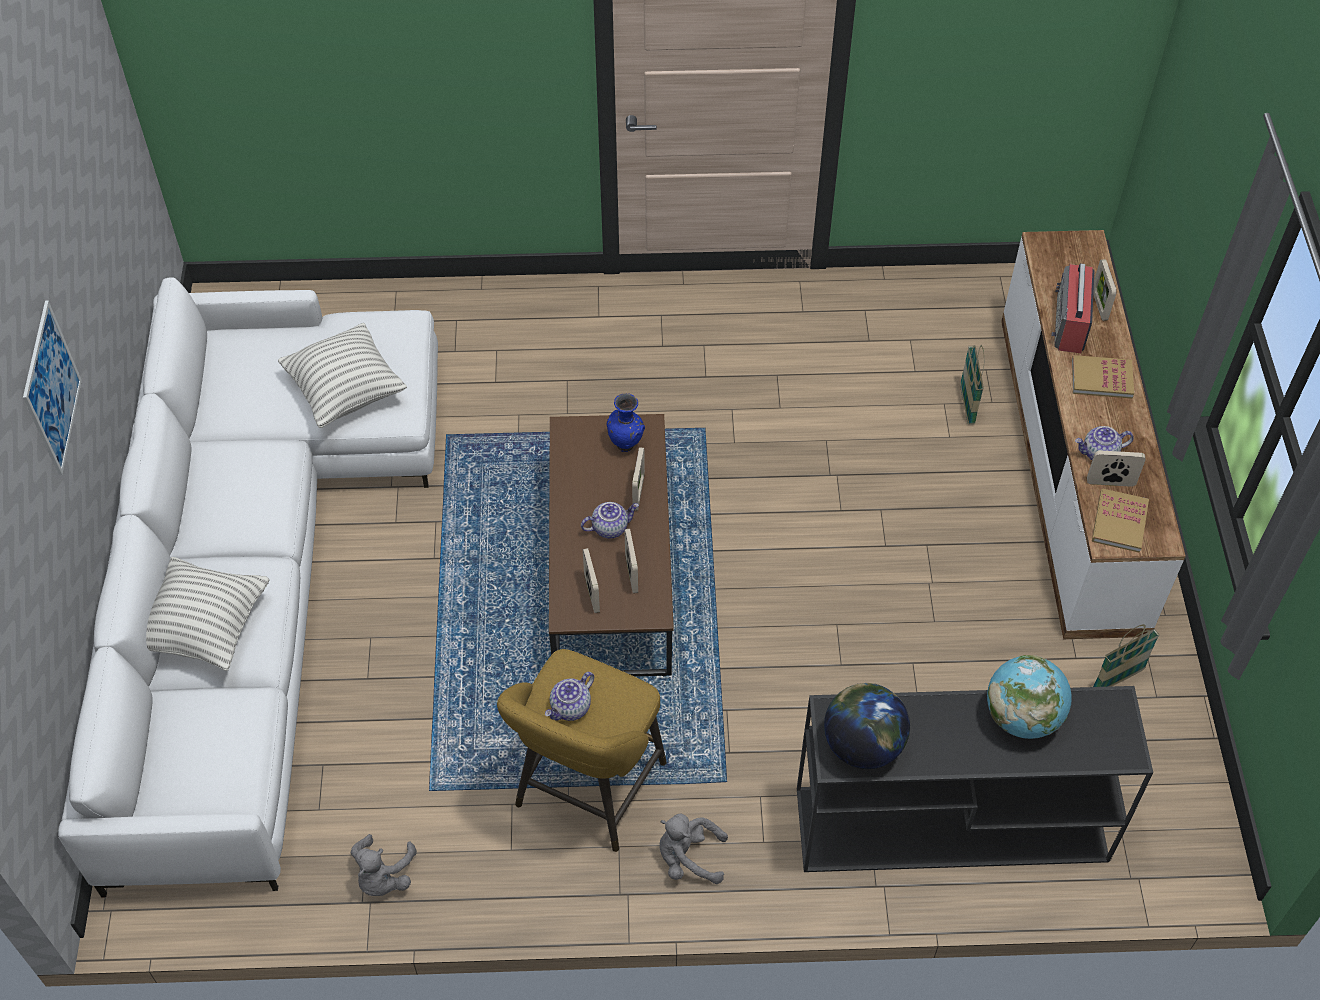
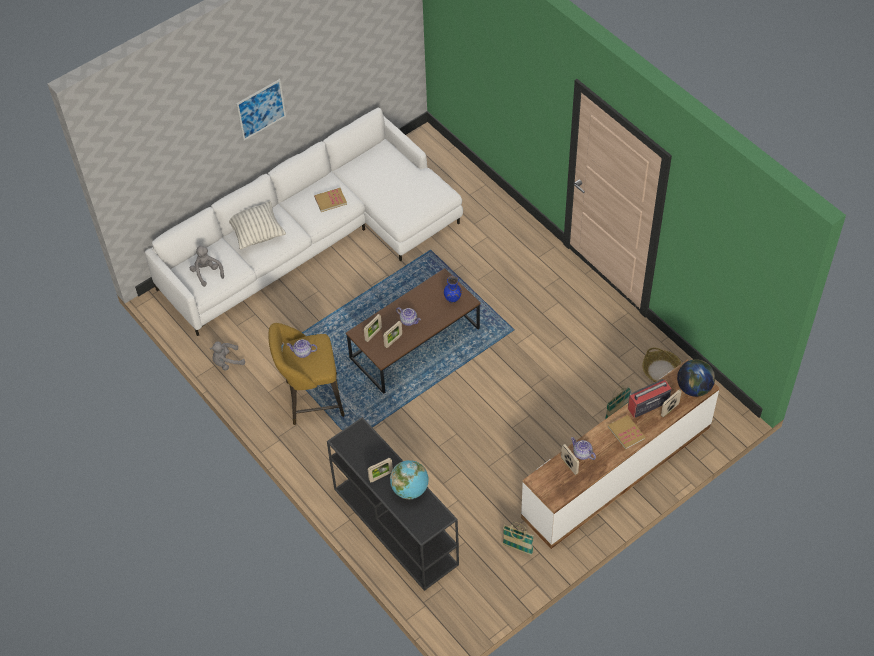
camera: 55 degrees right, 0 degrees up
pillow [278,323,407,428] -> none
picture frame [632,447,645,511] -> picture frame moved to [368,458,393,482]
grey plush toy [660,814,728,884] -> grey plush toy moved to [190,245,224,287]
globe [824,683,910,769] -> globe moved to [677,359,715,397]
book [1092,489,1149,553] -> book moved to [314,188,347,212]
none -> basket [642,348,681,382]

